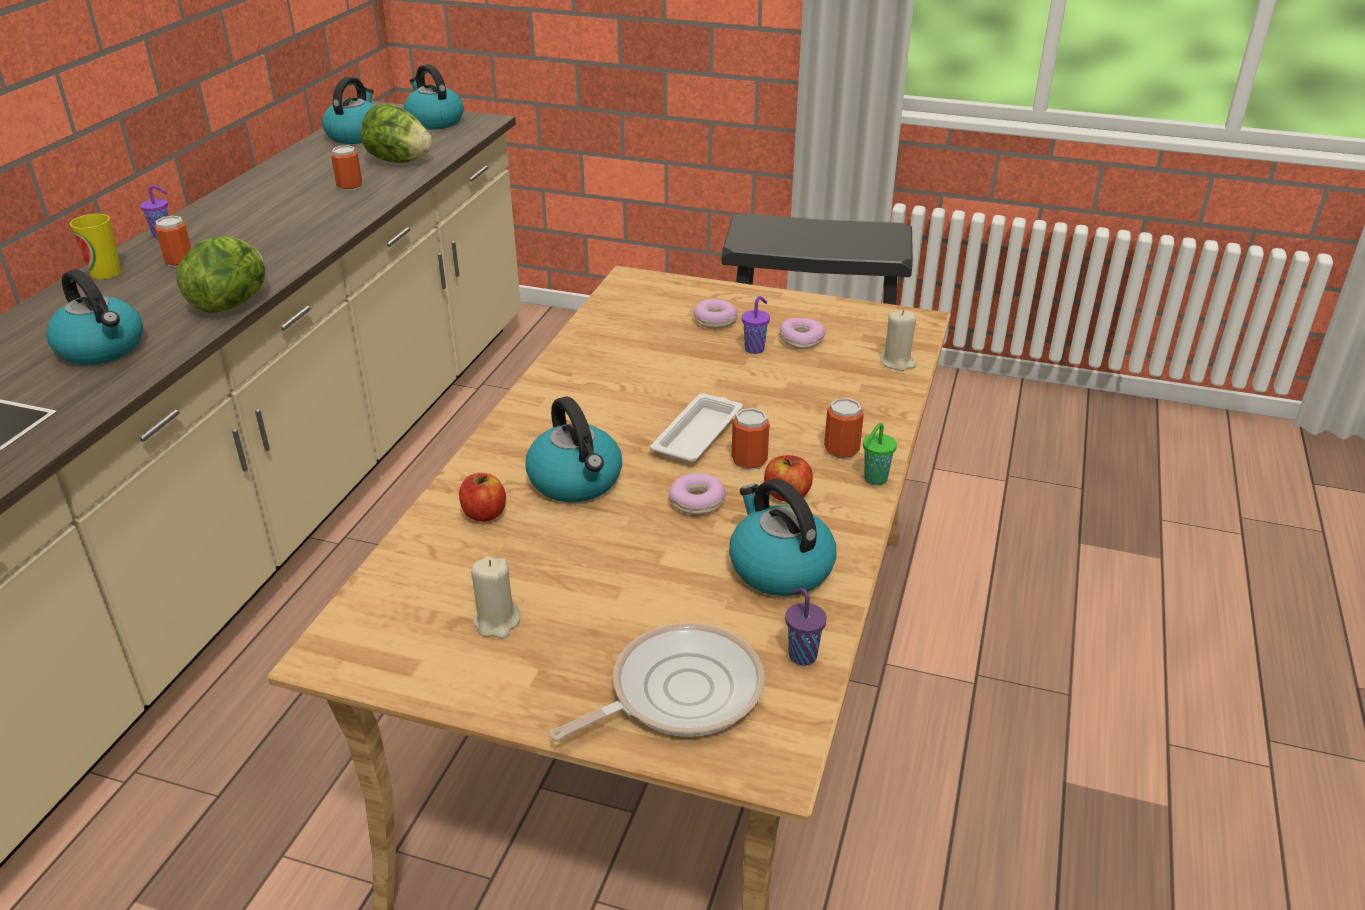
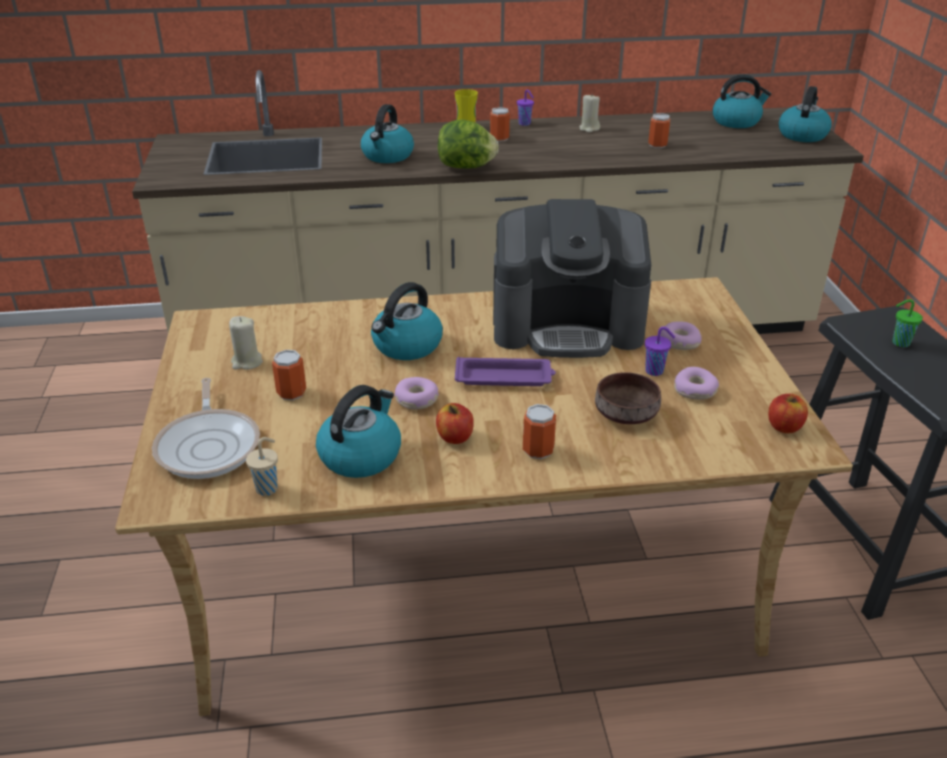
camera: 65 degrees right, 0 degrees up
lettuce [360,104,433,163] -> none
apple [459,473,506,522] -> apple moved to [768,394,808,433]
frying pan [549,623,765,741] -> frying pan turned 45 degrees clockwise [152,378,260,479]
white tray [650,393,743,462] -> purple tray [455,357,556,386]
can [732,408,770,470] -> can moved to [272,350,306,400]
purple cup [785,588,827,665] -> beige cup [246,437,278,496]
green cup [863,423,897,485] -> green cup moved to [892,299,923,347]
beige candle [880,310,916,371] -> beige candle moved to [579,95,600,133]
none -> coffee machine [493,199,651,358]
none -> brown bowl [595,372,661,424]

